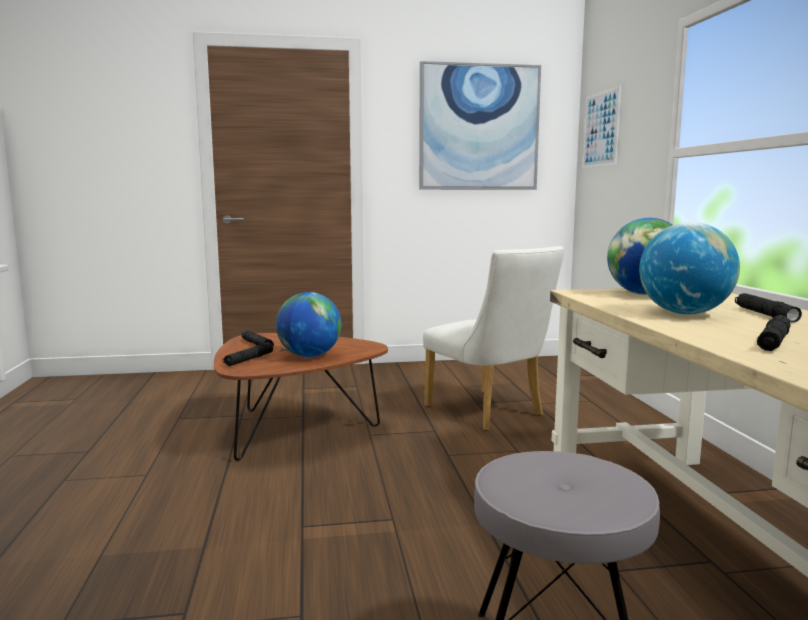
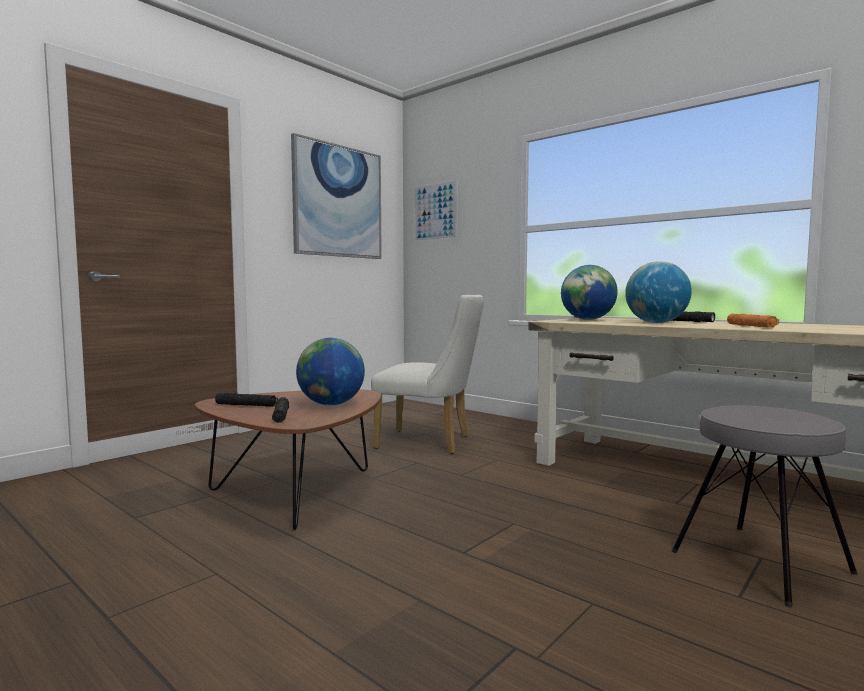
camera: 40 degrees left, 5 degrees down
black flashlight [757,315,791,351] -> orange flashlight [727,314,779,328]

